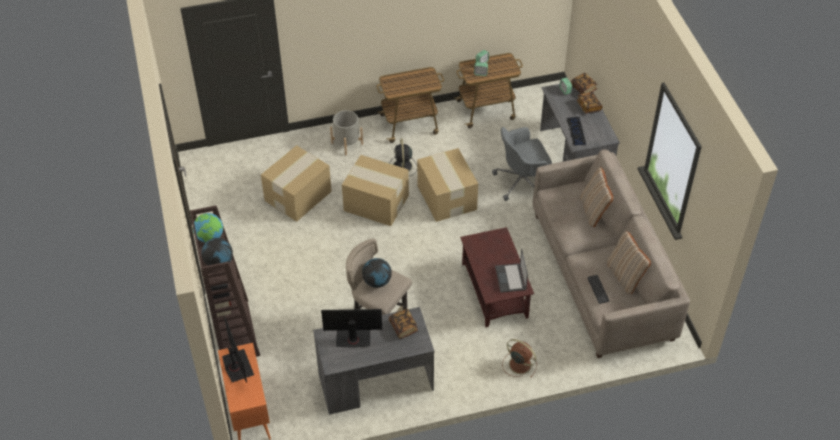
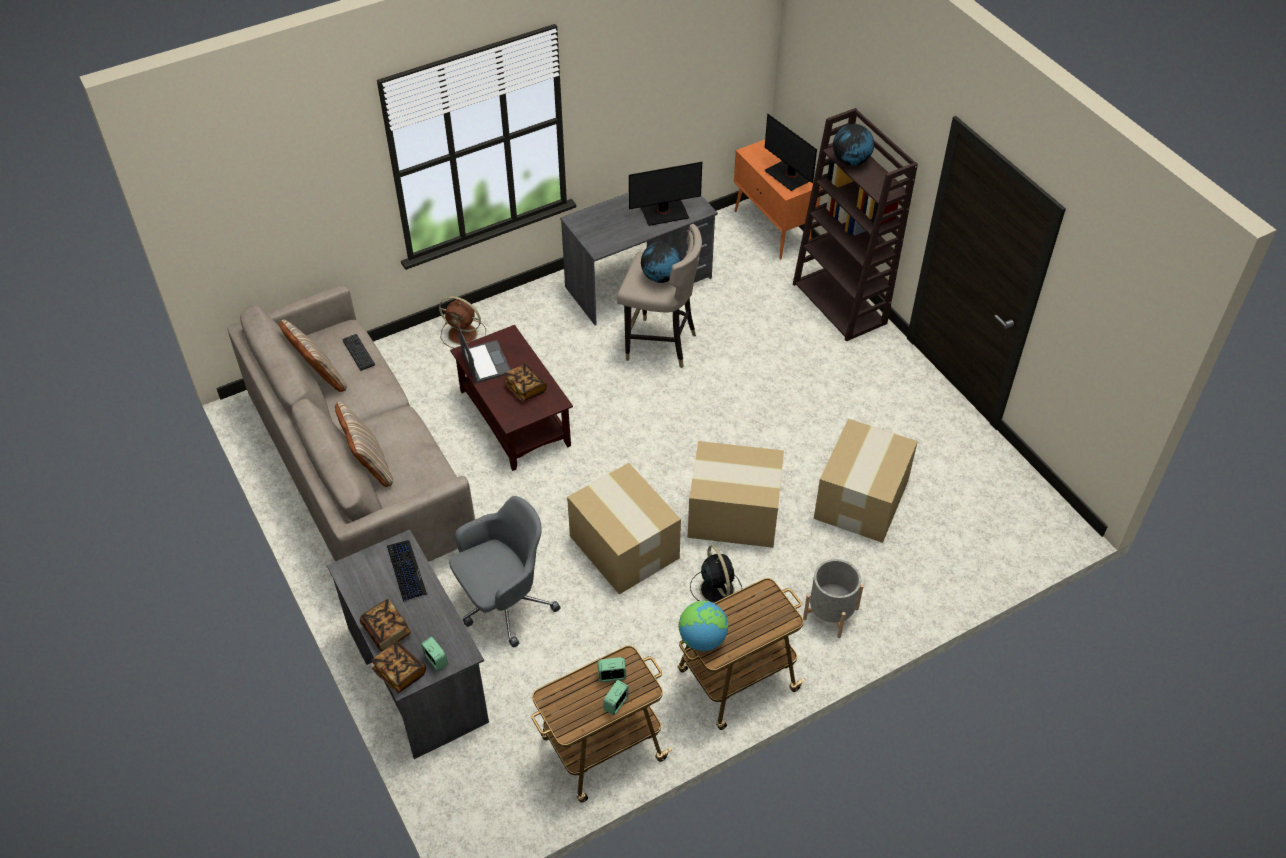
camera: 165 degrees right, 0 degrees up
globe [193,213,223,243] -> globe moved to [679,601,729,651]
book [389,309,418,339] -> book moved to [504,364,547,401]

